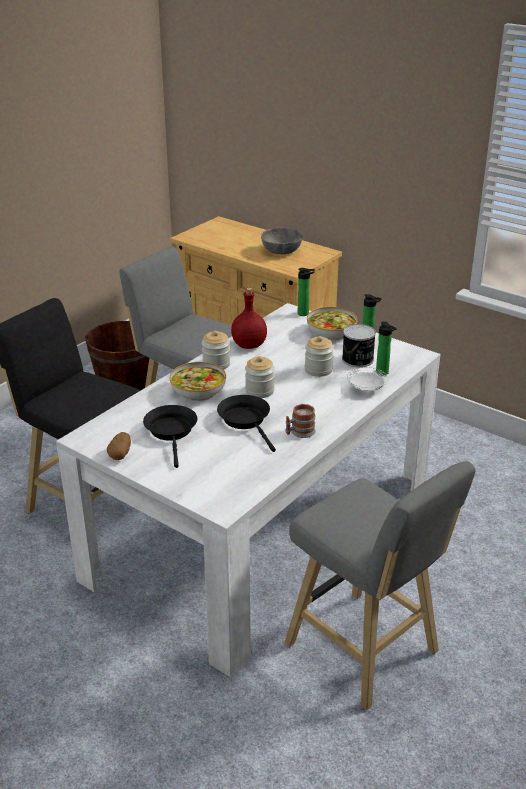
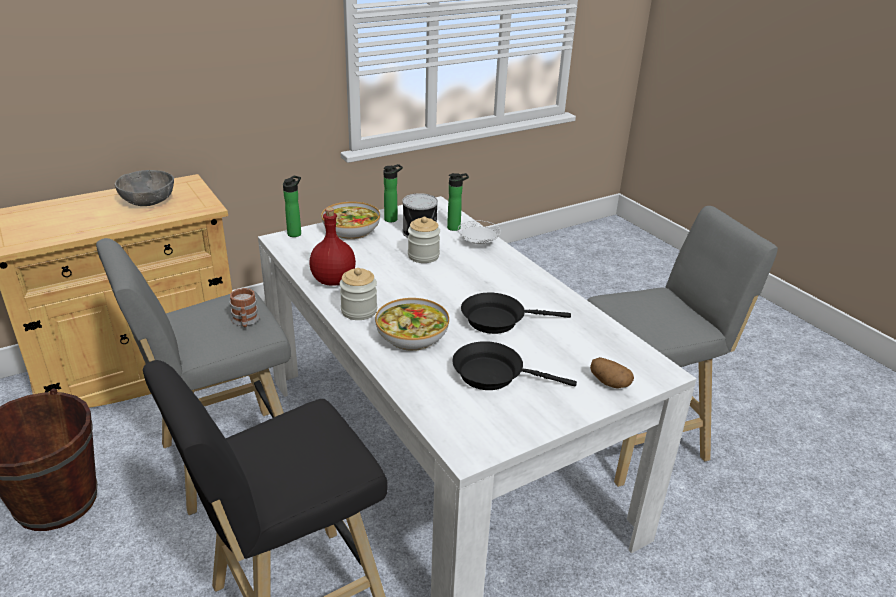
camera: 70 degrees left, 0 degrees up
potato [107,432,131,460] -> potato moved to [590,357,634,389]
jar [245,356,275,398] -> none
mug [286,404,316,438] -> mug moved to [230,288,260,327]

